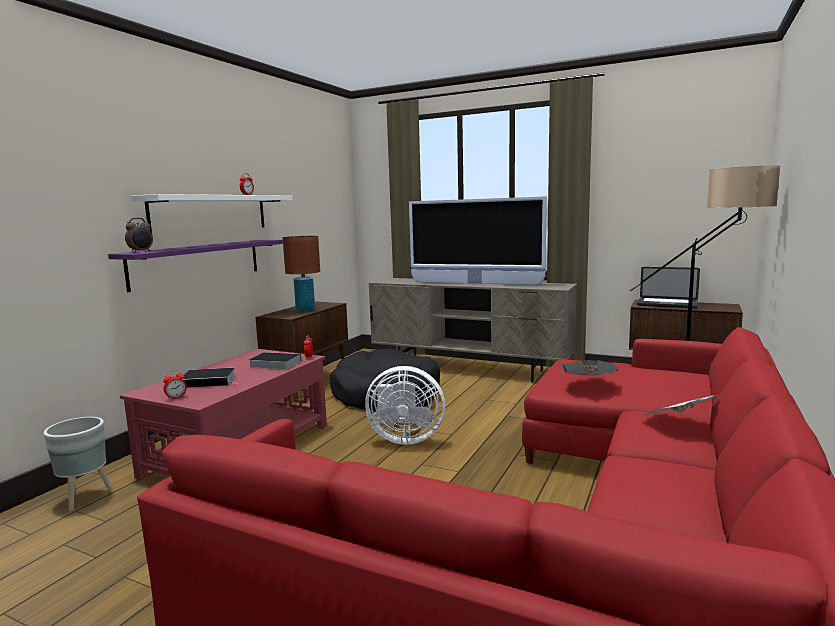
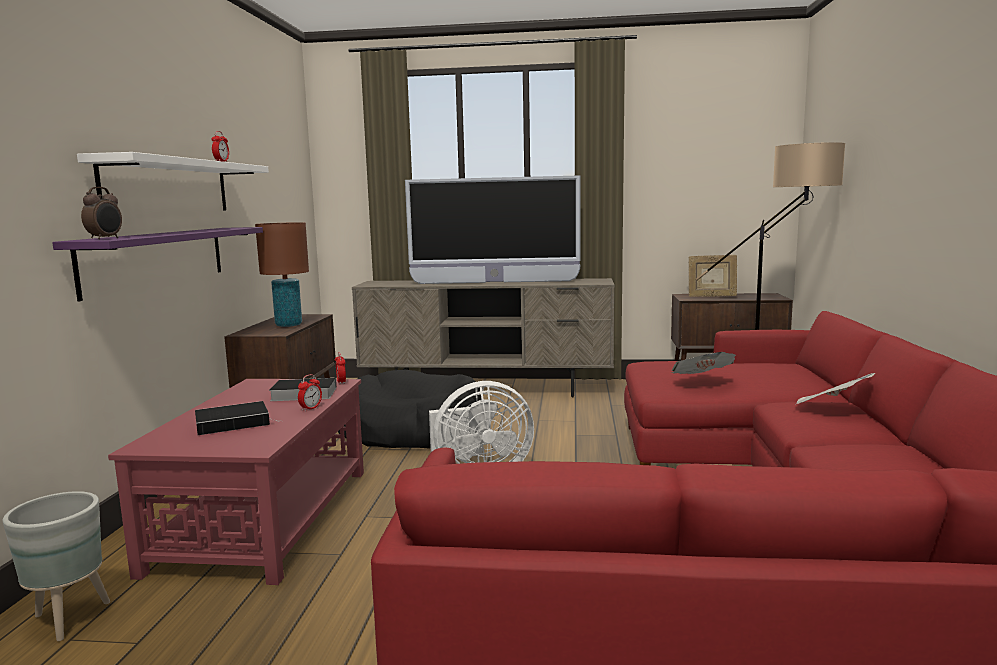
camera: 20 degrees left, 0 degrees up
alarm clock [163,370,187,400] -> alarm clock moved to [298,374,322,411]
laptop [637,267,700,309] -> picture frame [689,255,737,297]

